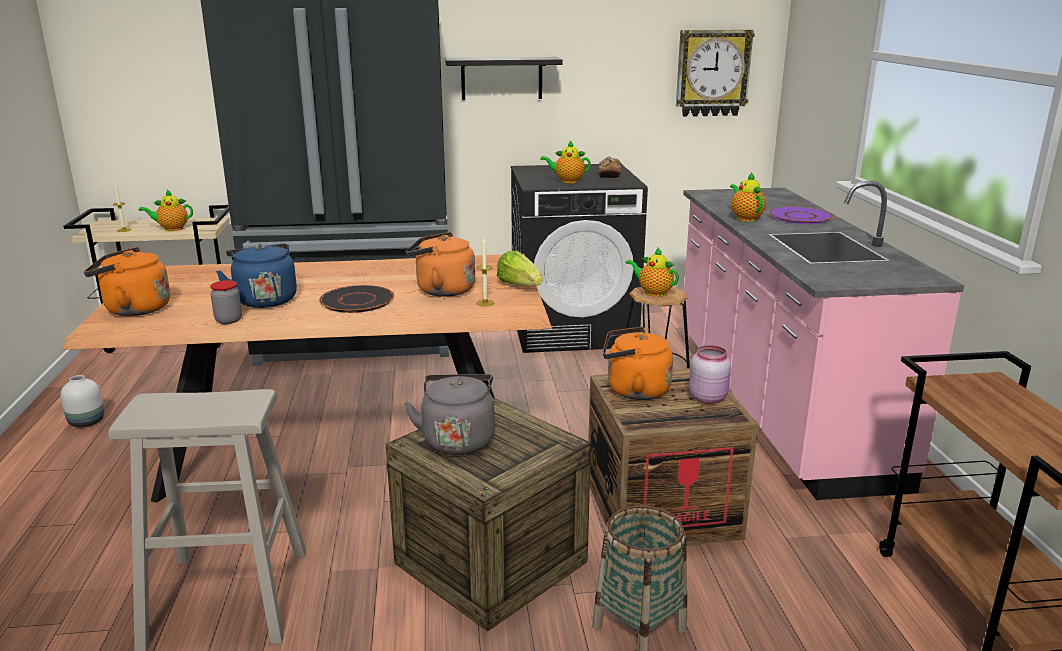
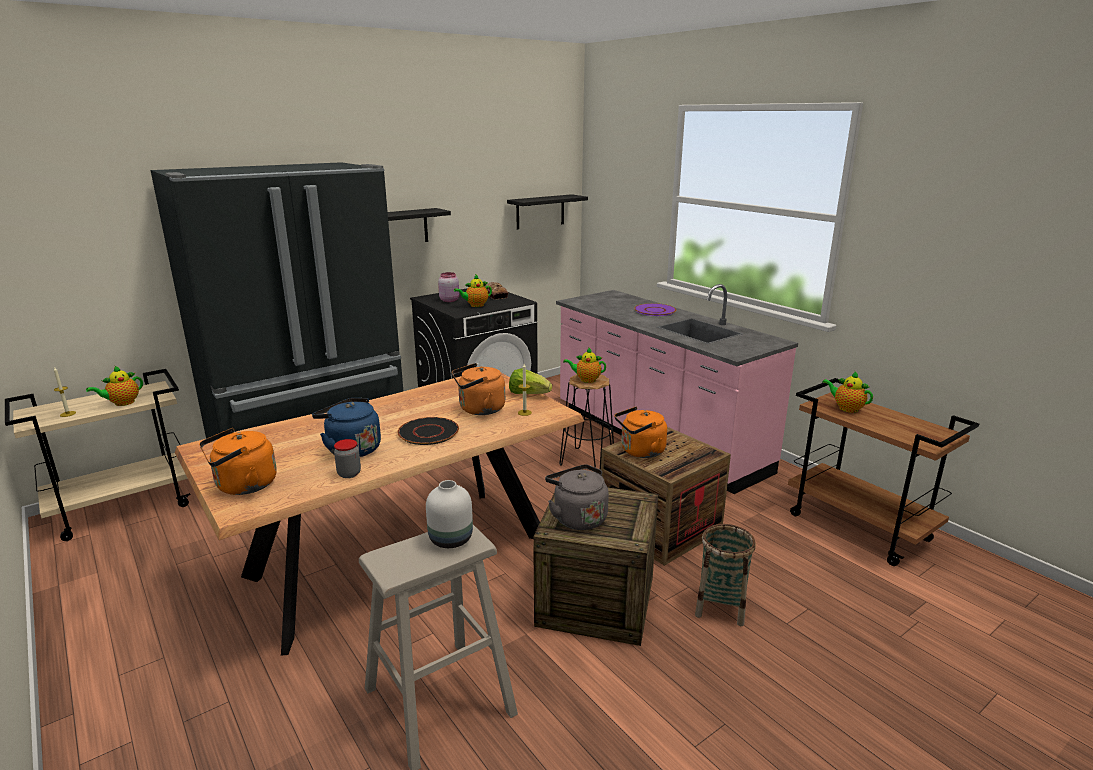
camera: 30 degrees left, 0 degrees up
white vase [61,375,104,427] -> white vase moved to [426,480,473,548]
wall clock [676,30,755,117] -> black shelf [507,194,588,230]
pink jar [689,345,731,404] -> pink jar moved to [438,272,459,302]
teapot [730,172,766,222] -> teapot moved to [822,372,873,413]

